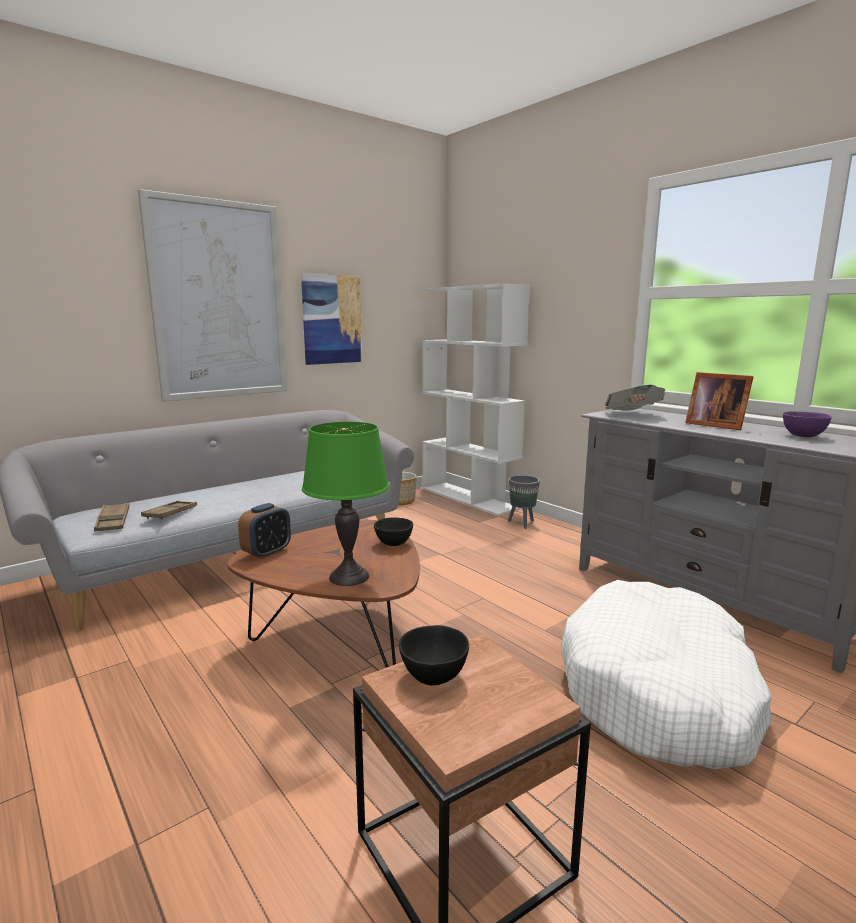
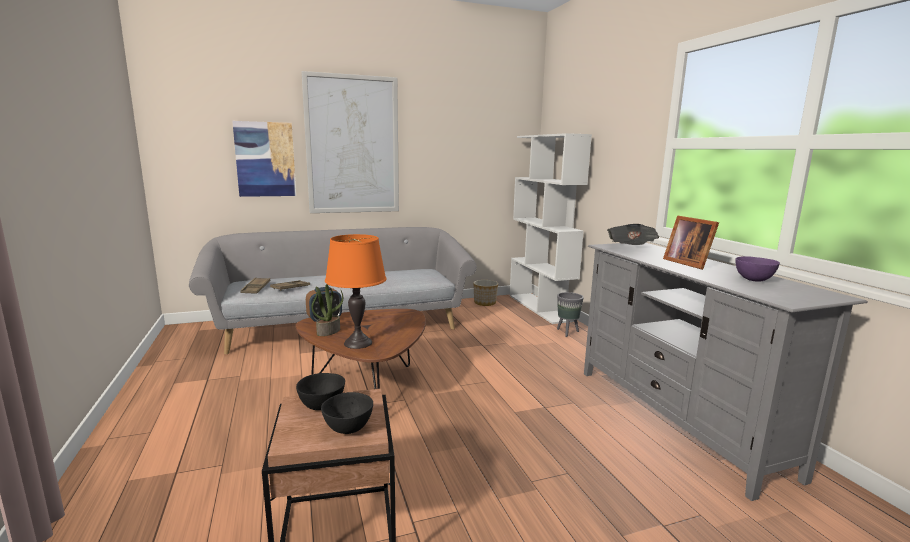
camera: 20 degrees right, 0 degrees up
picture [301,273,362,365] -> picture moved to [232,121,296,197]
green table lamp [302,422,389,586] -> orange table lamp [325,234,386,349]
black bowl [374,517,413,546] -> black bowl moved to [321,392,373,434]
white dog bed [561,580,773,769] -> none
none -> potted plant [312,284,343,336]

